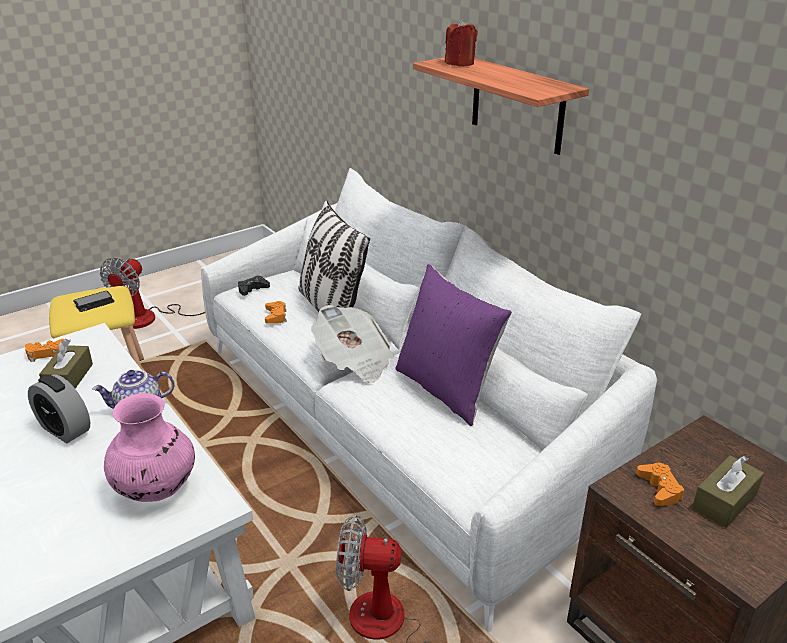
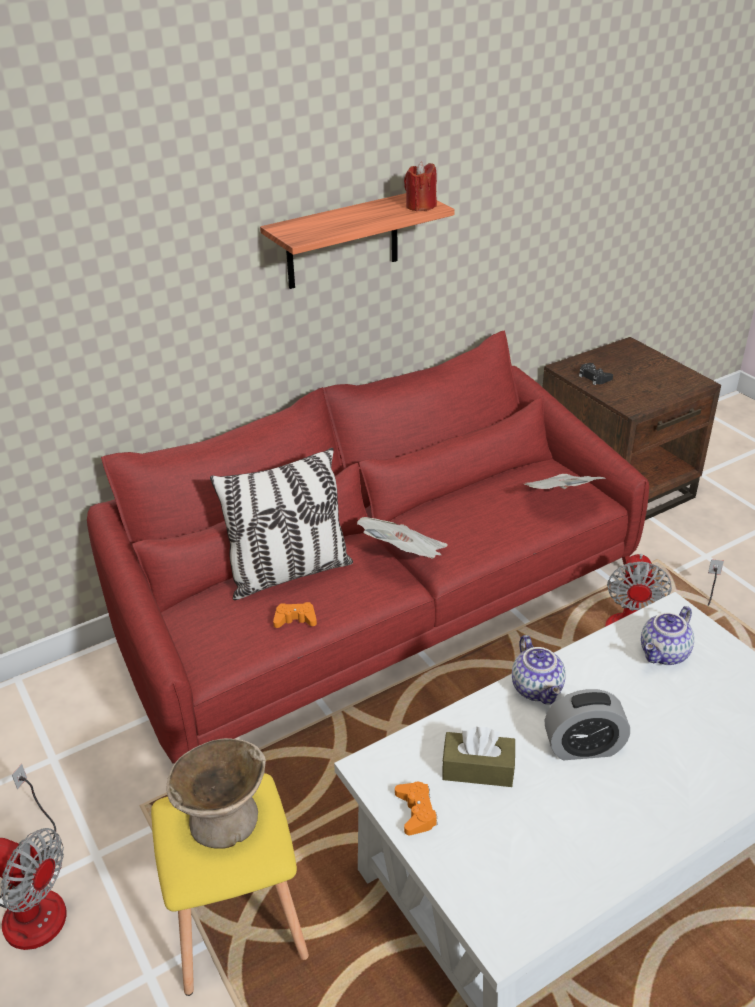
camera: 85 degrees left, 5 degrees up
alarm clock [28,375,90,443] -> alarm clock turned 45 degrees clockwise [545,689,630,760]
phone [73,291,115,312] -> beige bowl [167,738,266,849]
pink vase [104,393,195,502] -> teapot [641,606,694,665]
white sofa [201,168,657,632] -> red sofa [87,330,649,764]
black game controller [238,276,270,296] -> black game controller moved to [579,363,613,385]
purple pillow [395,264,512,426] -> none
red candle [445,19,477,66] -> red candle moved to [404,162,437,211]
orange game controller [636,463,684,506] -> none
brown tissue box [692,456,764,528] -> none
none -> newspaper [524,474,606,489]

